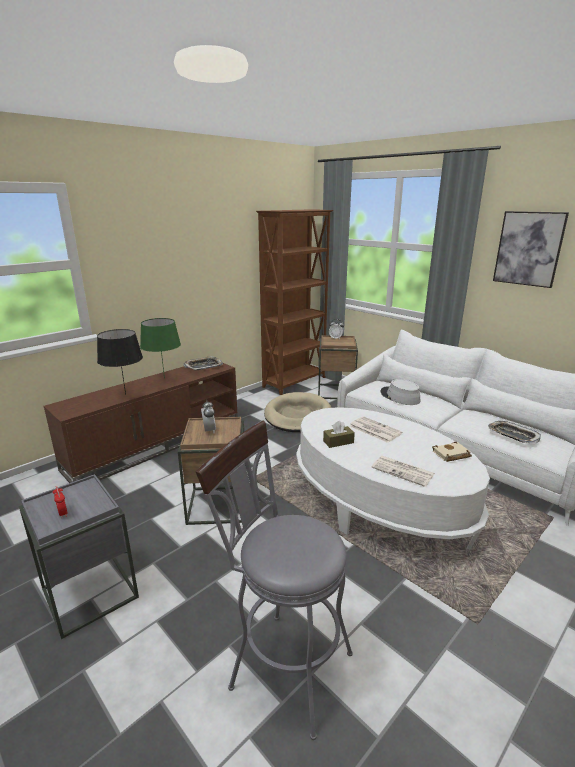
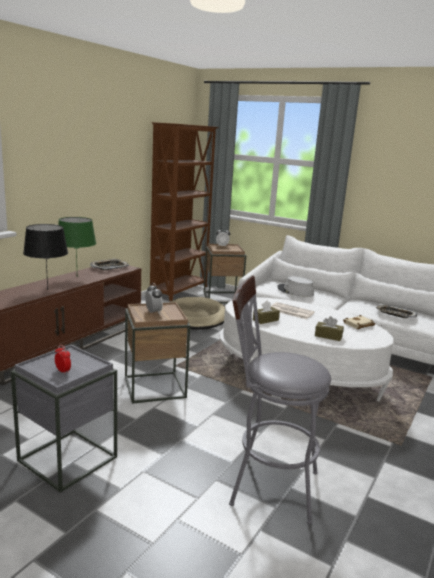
camera: 15 degrees left, 5 degrees down
newspaper [371,456,434,487] -> brown tissue box [315,316,344,341]
picture [493,211,569,288] -> none

